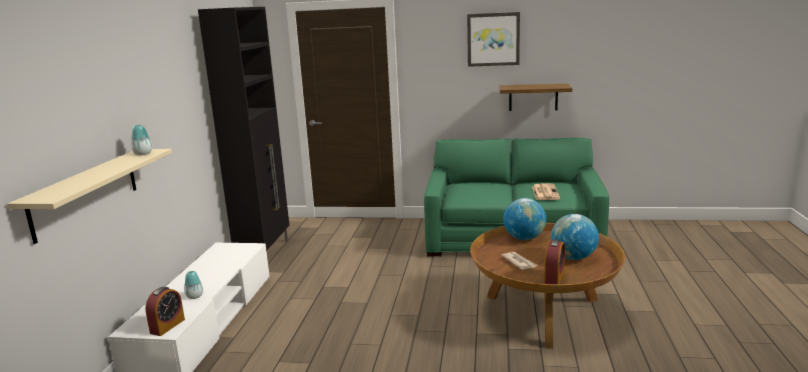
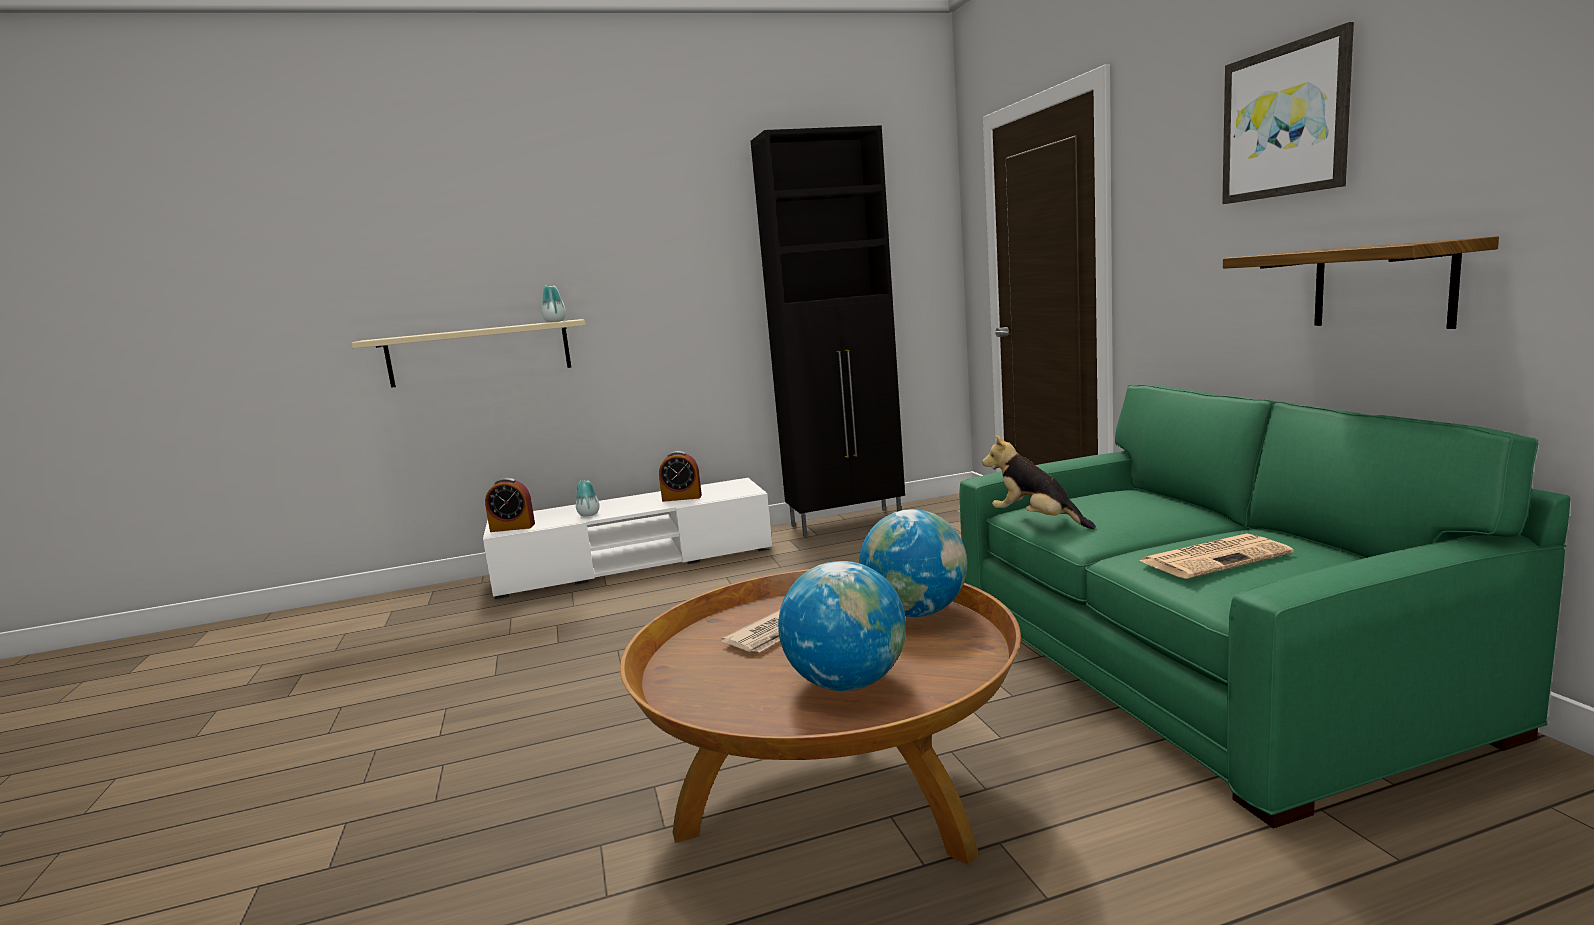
camera: 65 degrees right, 5 degrees down
alarm clock [544,239,565,284] -> alarm clock moved to [659,451,702,502]
none -> plush toy [982,435,1096,529]

